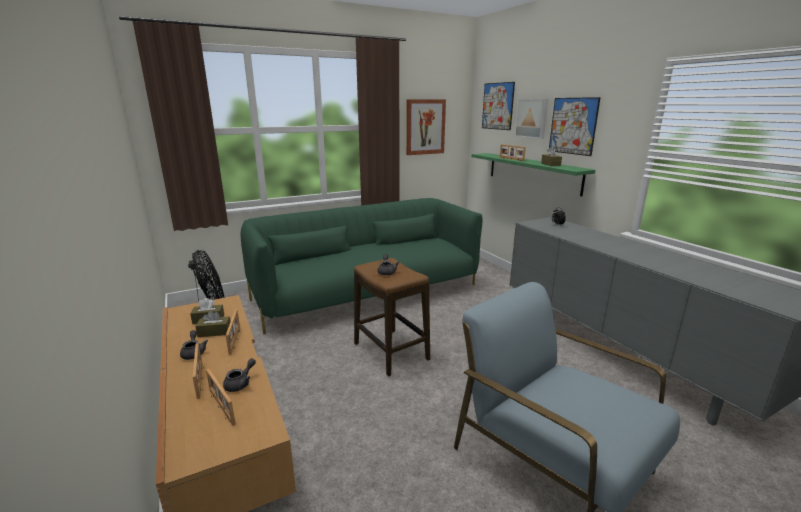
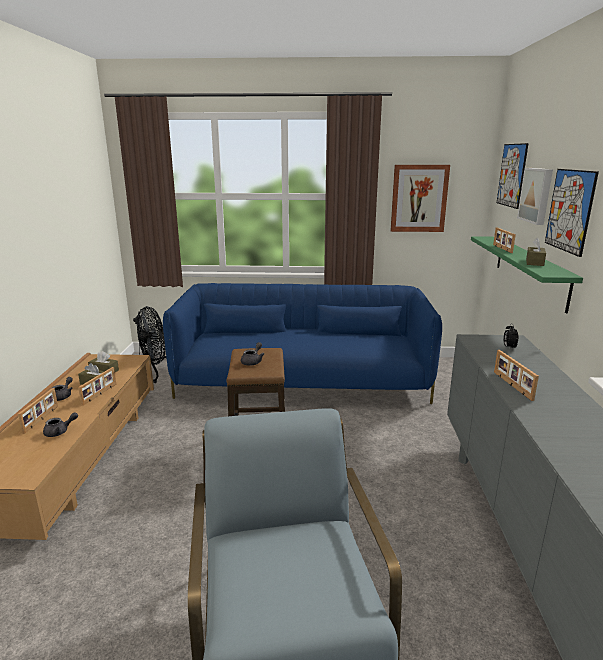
camera: 30 degrees right, 0 degrees up
picture frame [206,368,236,426] -> picture frame moved to [494,350,539,401]
green sofa [241,198,482,334] -> blue sofa [163,283,442,404]

